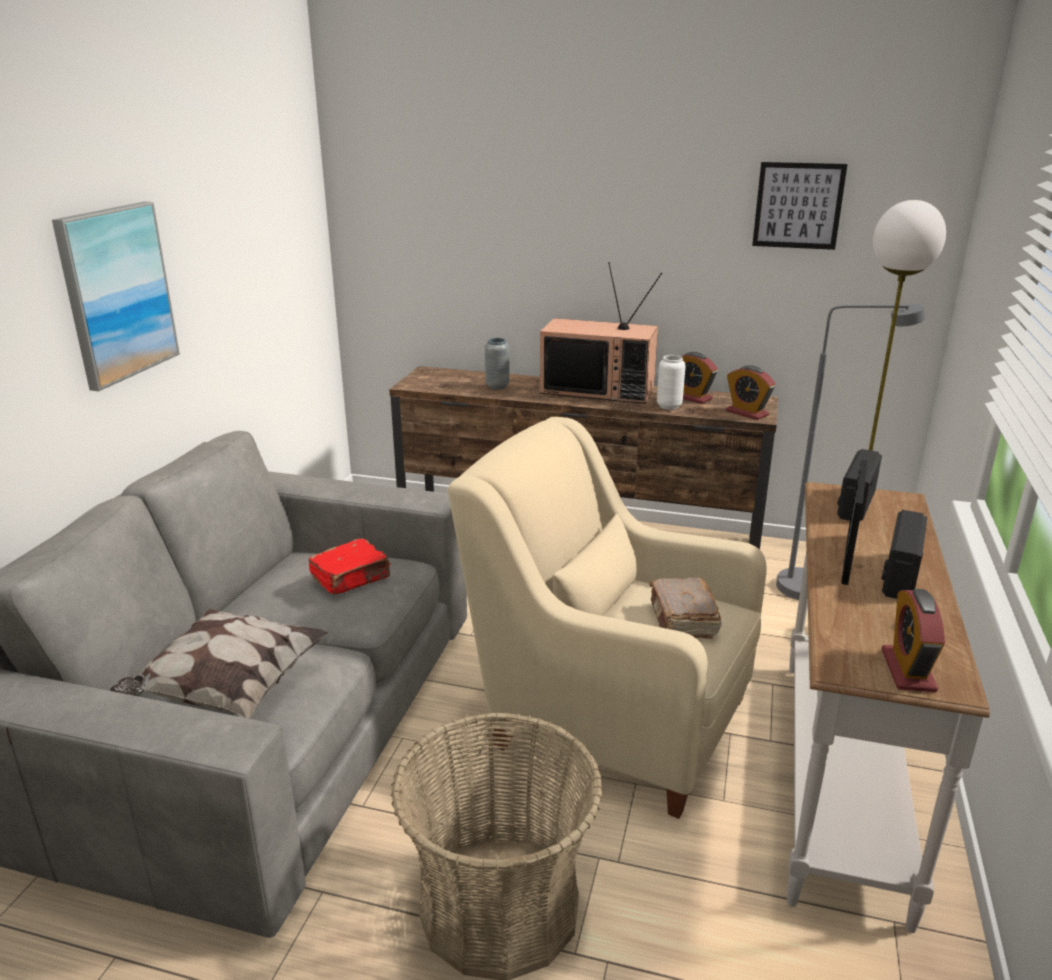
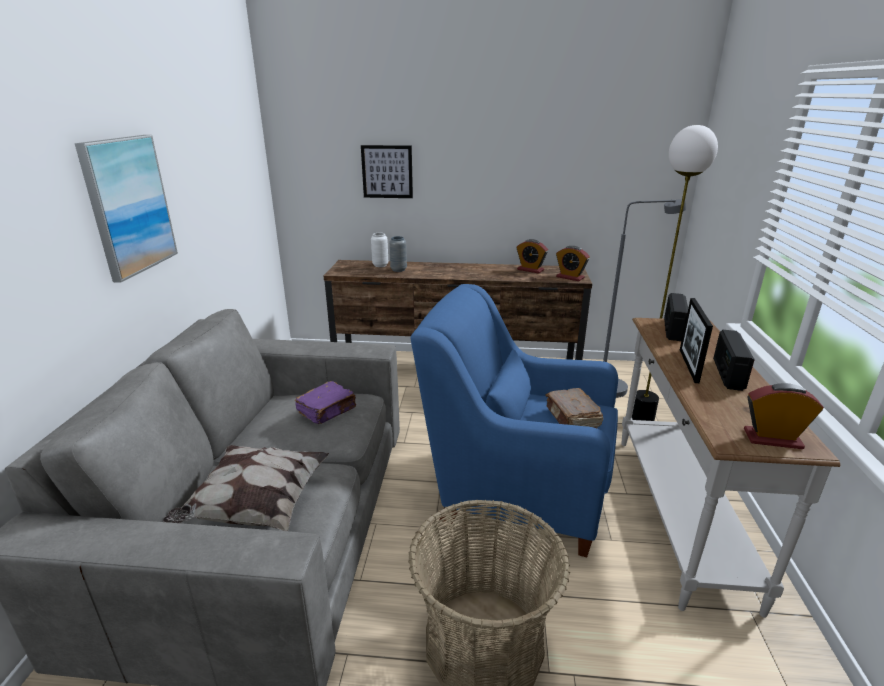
camera: 10 degrees left, 0 degrees up
red book [308,539,391,594] -> purple book [295,381,356,424]
beige armchair [448,417,767,819] -> blue armchair [410,284,618,557]
television [540,262,662,404] -> none
white vase [657,355,686,410] -> white vase moved to [371,233,388,267]
picture [752,162,847,250] -> picture moved to [361,145,413,198]
alarm clock [882,589,945,692] -> alarm clock turned 105 degrees clockwise [744,383,824,449]

